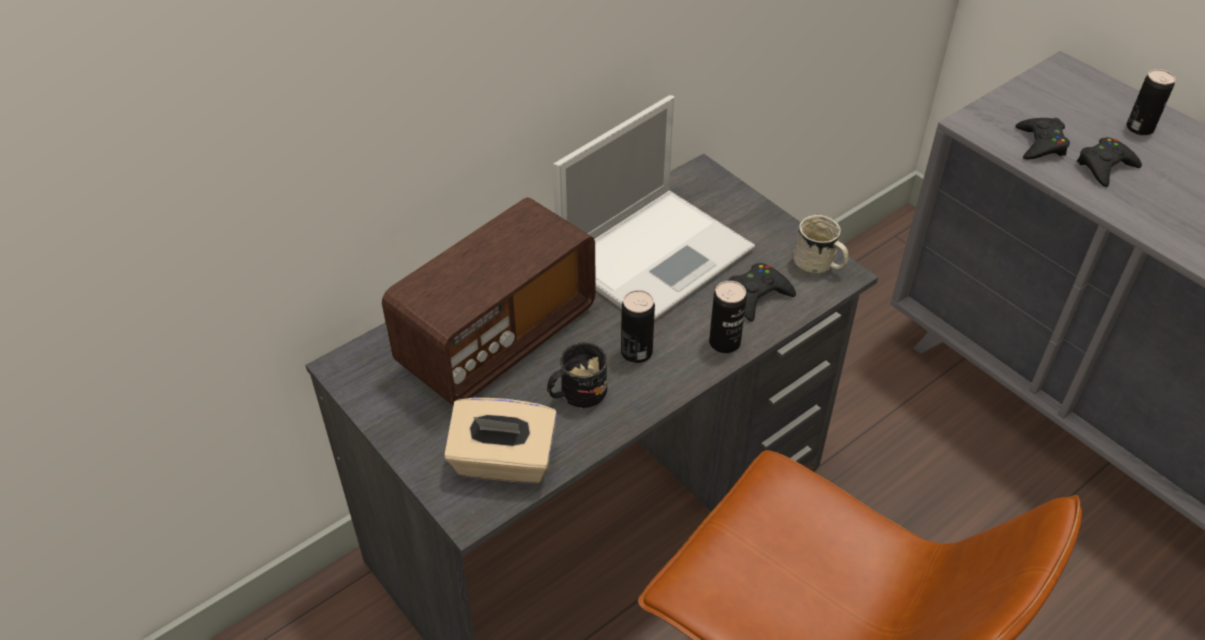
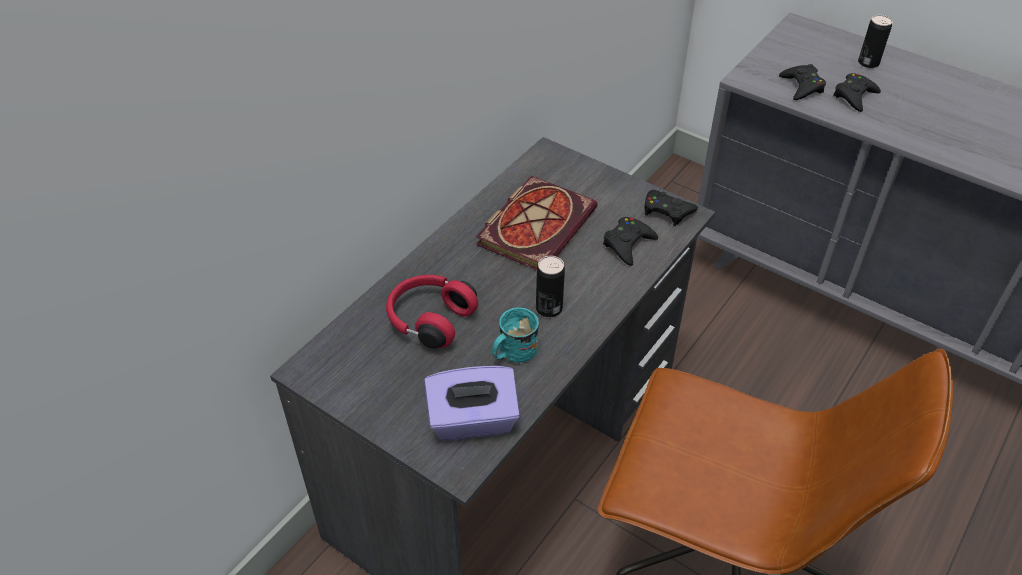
camera: 15 degrees left, 0 degrees up
radio [382,197,596,406] -> red headphones [386,275,478,349]
beige tissue box [444,398,557,484] -> purple tissue box [424,366,520,441]
black mug [547,342,607,410] -> turquoise mug [492,307,539,365]
laptop [553,95,755,321] -> book [476,176,598,270]
can [709,281,747,353] -> none
white mug [793,215,848,274] -> black game controller [644,190,698,226]

